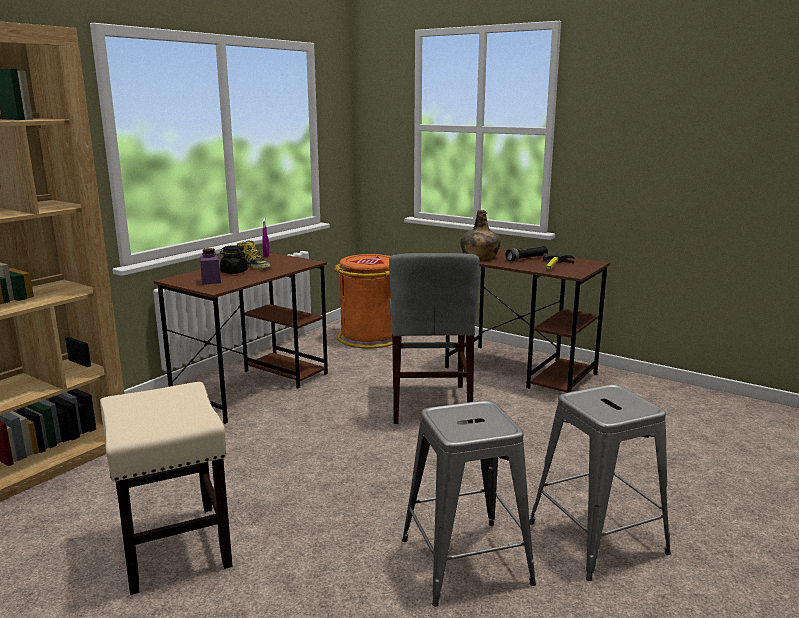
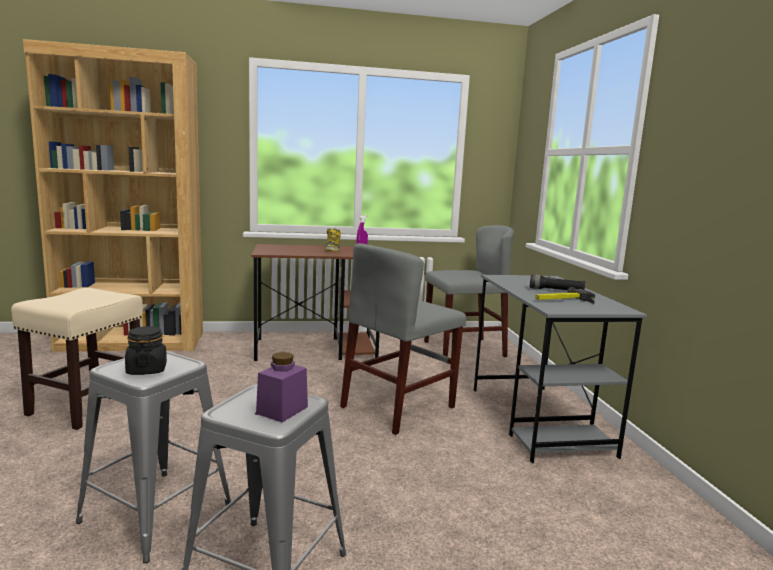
camera: 45 degrees right, 5 degrees down
purple jar [200,248,221,285] -> purple jar moved to [256,352,308,422]
black jar [220,245,248,274] -> black jar moved to [125,326,167,375]
orange trash can [334,254,392,349] -> grey chair [424,225,514,357]
brown desk [445,248,610,393] -> grey desk [474,275,647,463]
green bottle [460,210,501,260] -> none

